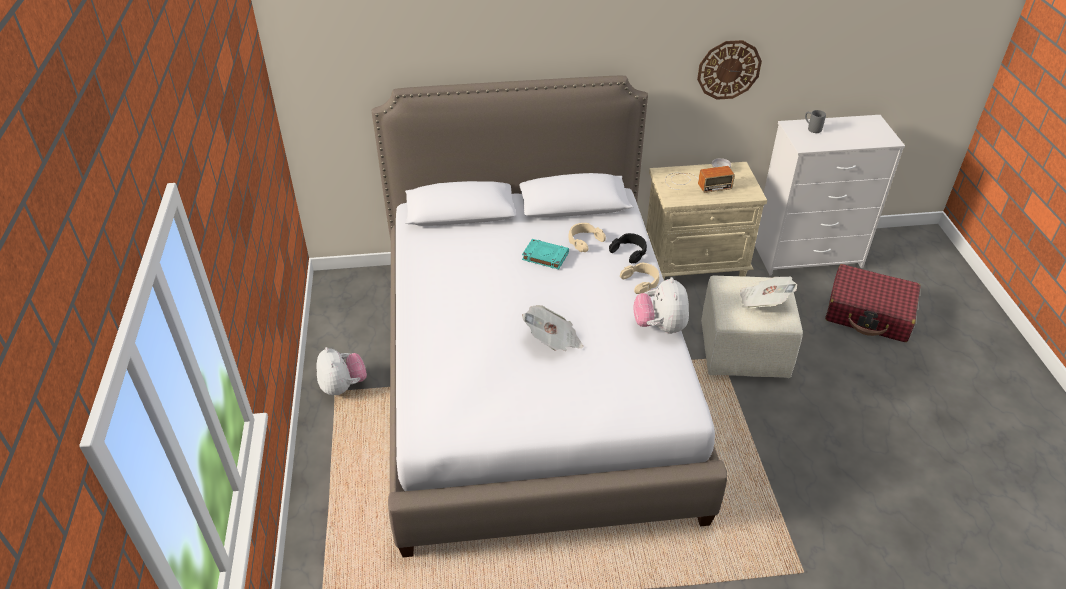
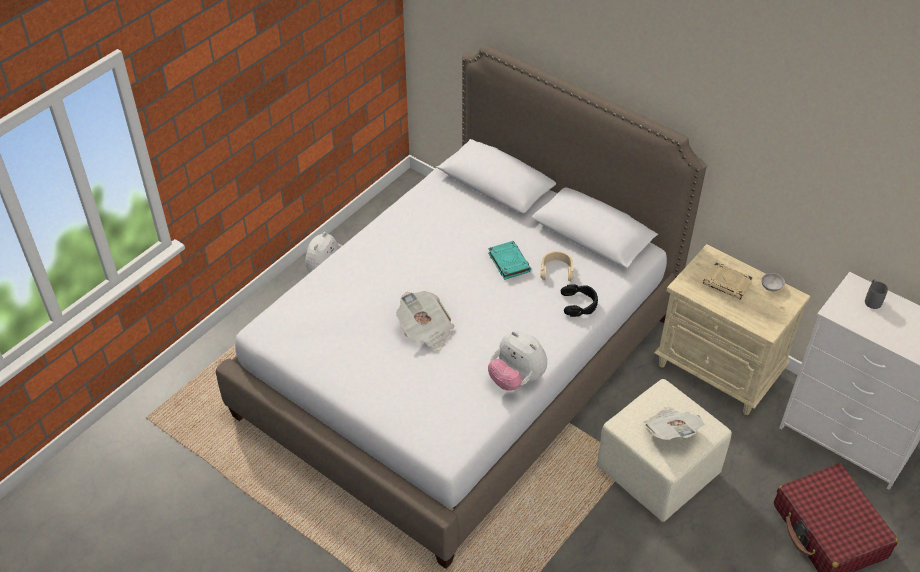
camera: 45 degrees right, 5 degrees up
beige headphones [620,263,659,294] -> none
plush toy [633,277,689,334] -> plush toy turned 90 degrees counterclockwise [488,331,547,391]
radio [665,166,735,193] -> beige book [703,262,753,300]
wall clock [697,40,762,100] -> none

